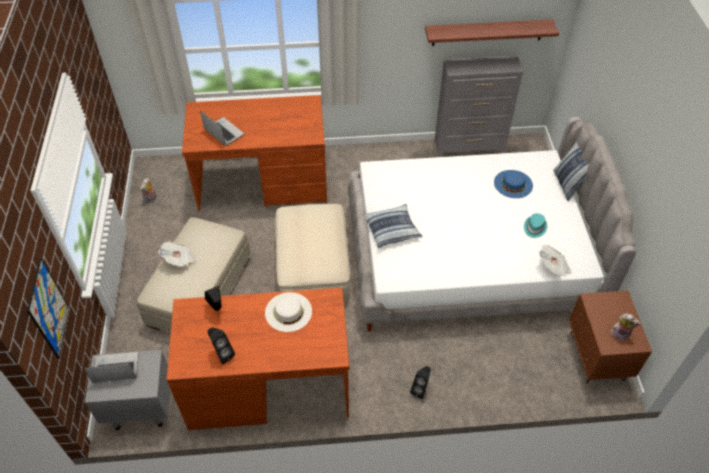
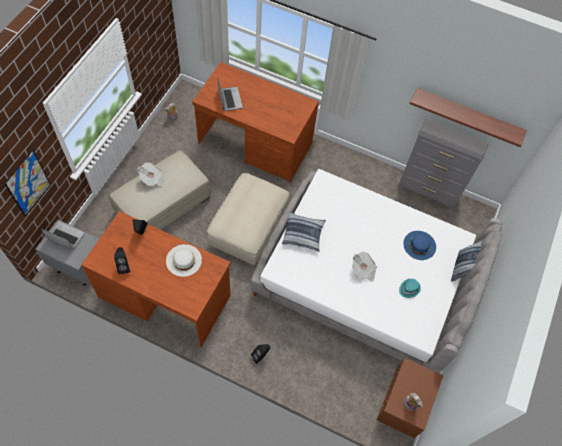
camera: 25 degrees right, 10 degrees up
newspaper [539,245,572,276] -> newspaper moved to [352,252,377,282]

